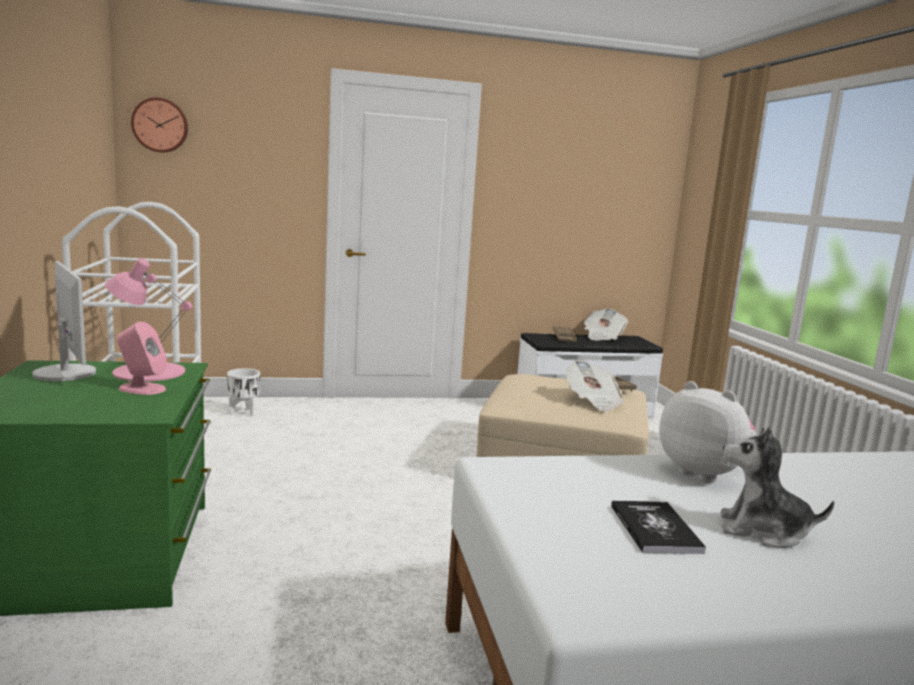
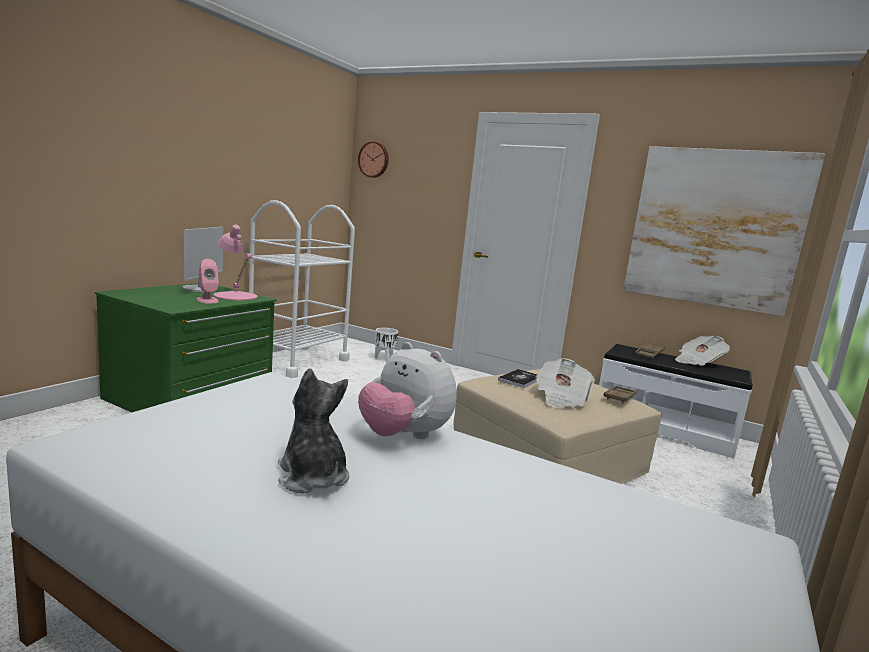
camera: 40 degrees right, 0 degrees up
book [611,501,706,554] -> book moved to [498,369,537,388]
plush toy [659,381,756,483] -> plush toy turned 135 degrees clockwise [358,342,457,439]
none -> picture [623,146,825,316]

